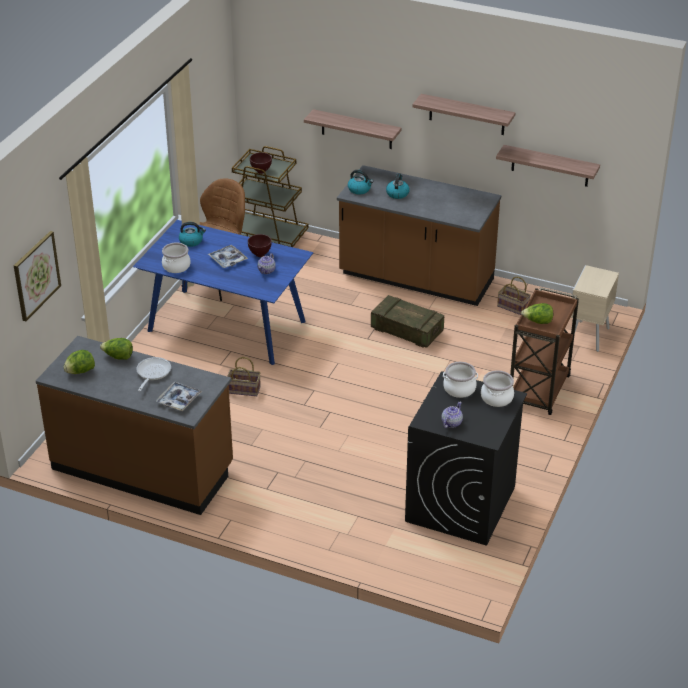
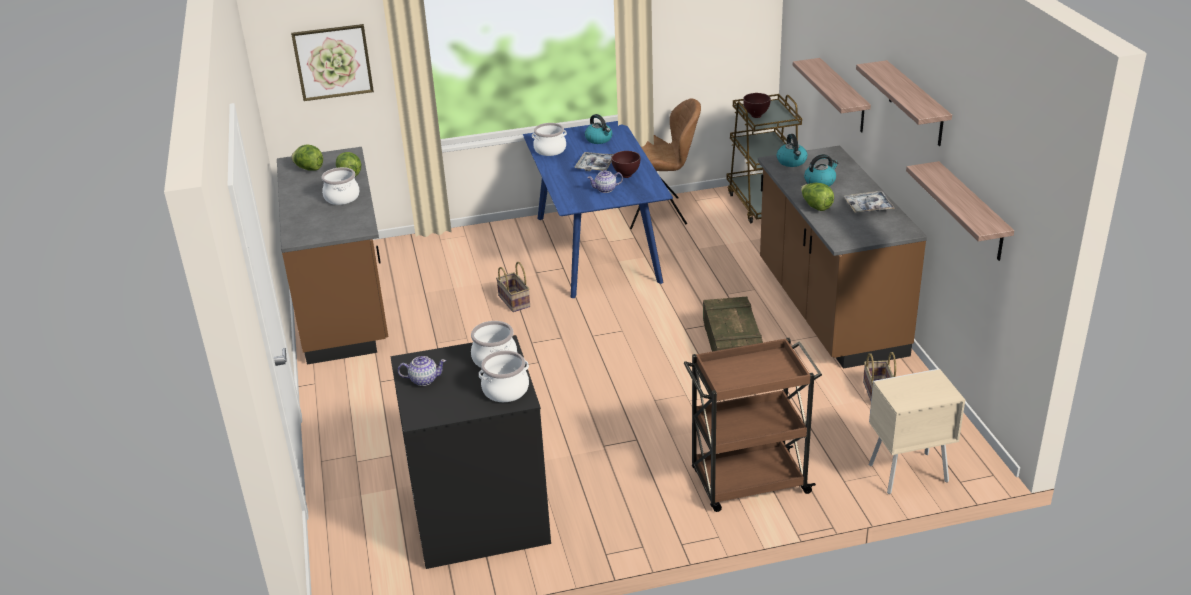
camera: 55 degrees right, 5 degrees down
frying pan [136,357,171,391] -> cooking pot [321,167,360,205]
tray [156,382,202,411] -> tray moved to [844,191,895,213]
lettuce [521,303,553,324] -> lettuce moved to [801,183,834,211]

